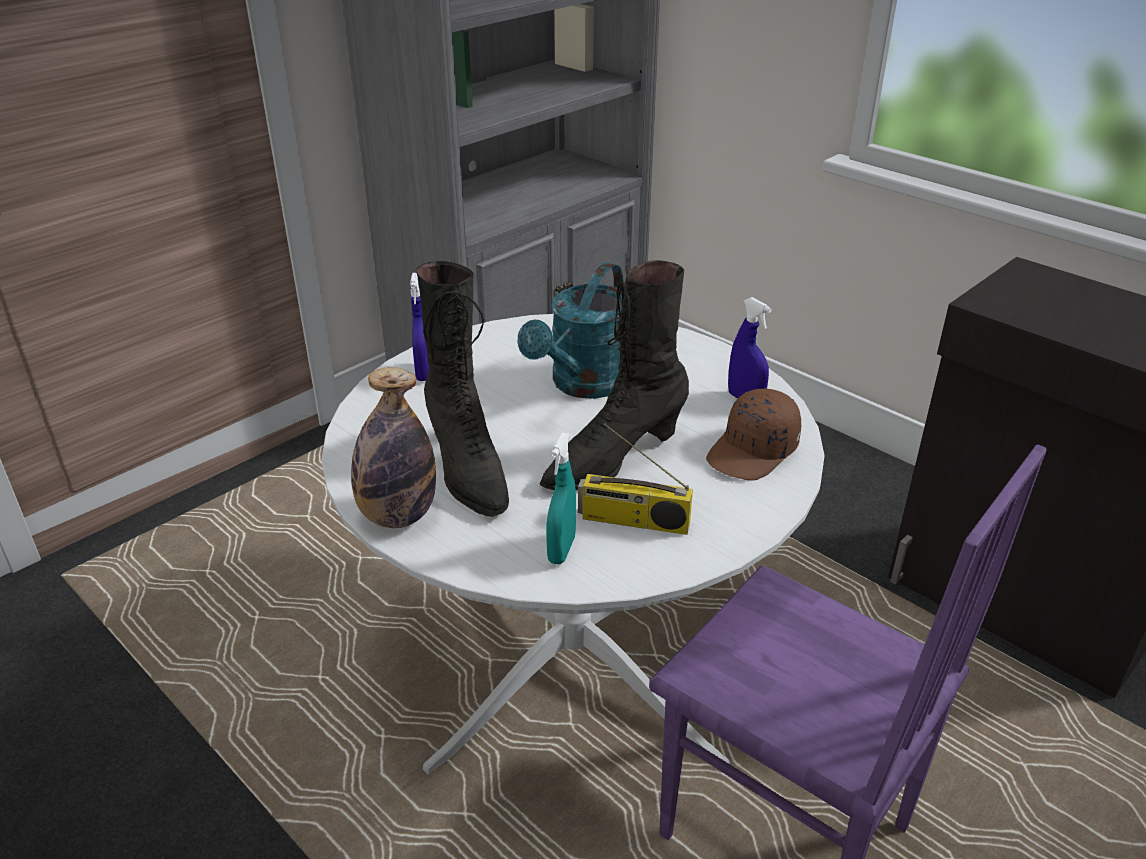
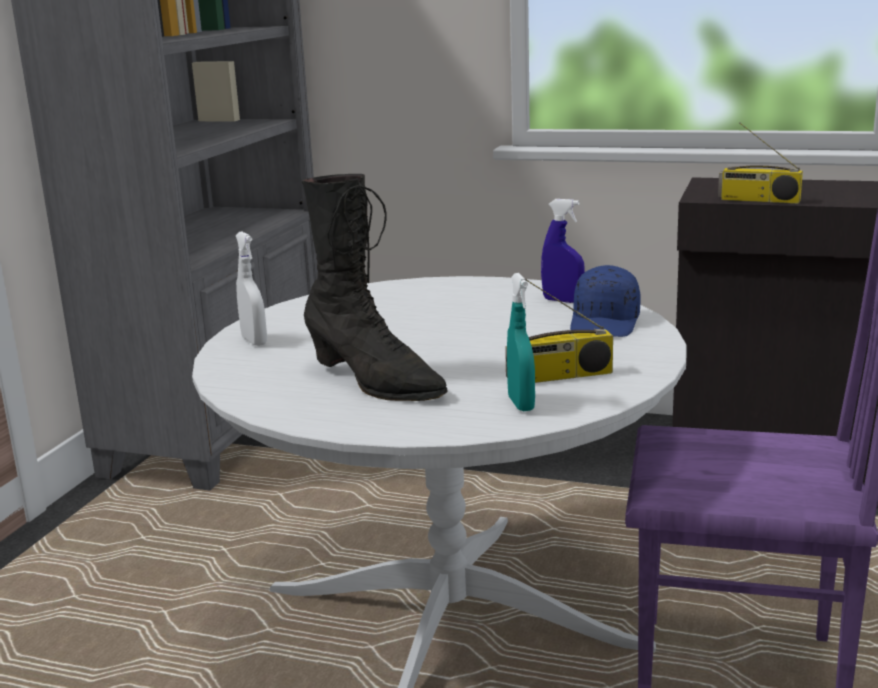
camera: 25 degrees left, 15 degrees down
bottle [351,367,436,528] -> none
blue spray bottle [410,273,429,381] -> white spray bottle [236,231,267,346]
turquoise watering can [518,262,624,399] -> none
black boot [539,260,689,490] -> none
brown cap [706,388,801,480] -> blue cap [570,265,640,337]
none -> radio [718,123,803,203]

